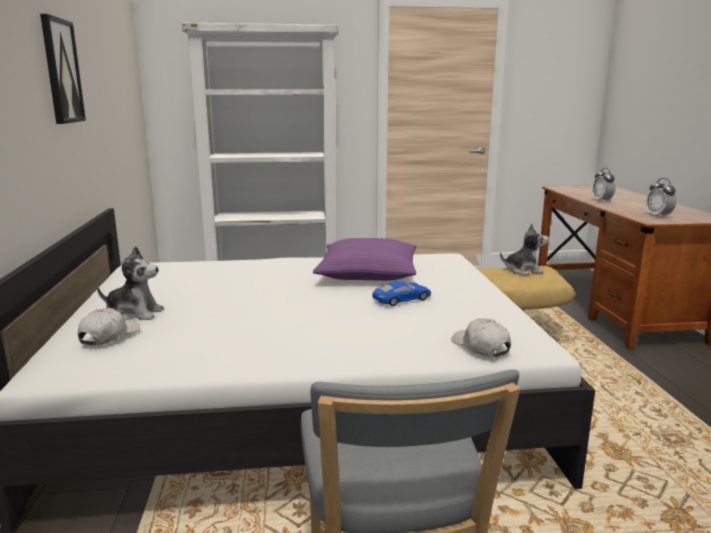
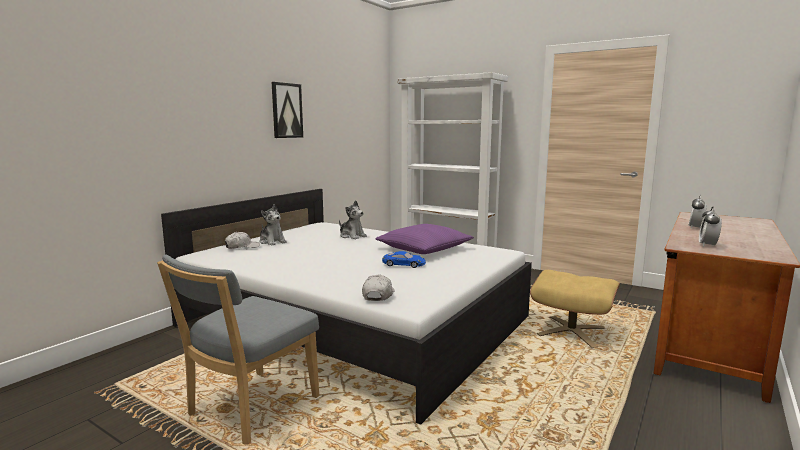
camera: 40 degrees right, 5 degrees down
plush toy [500,224,549,275] -> plush toy moved to [339,200,367,239]

